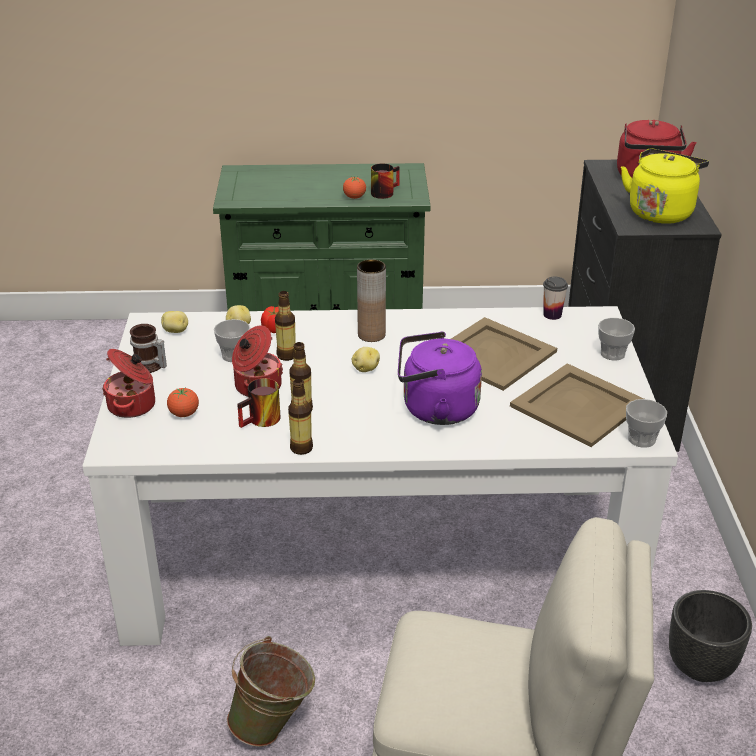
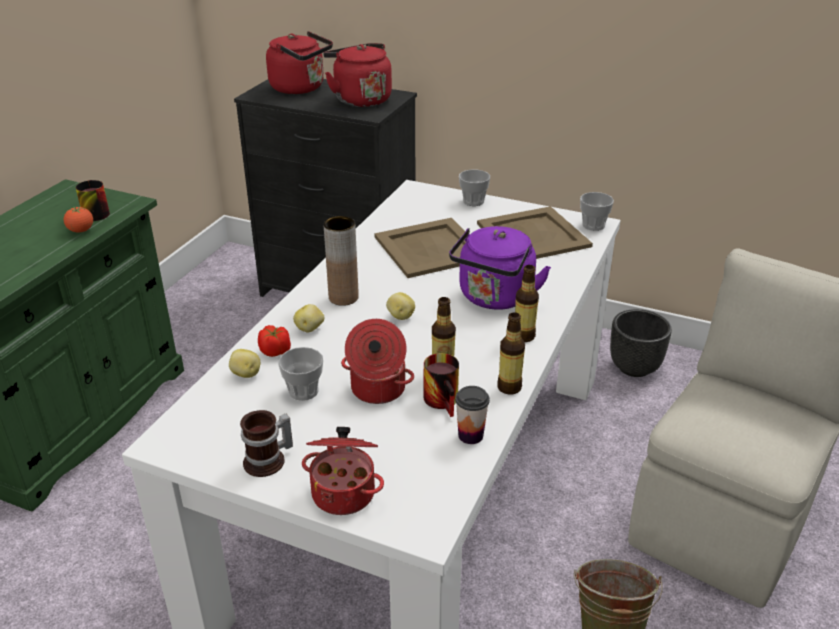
camera: 65 degrees left, 0 degrees up
potato [161,311,188,333] -> potato moved to [293,304,324,332]
tomato [167,387,199,417] -> none
bottle [275,291,296,361] -> bottle moved to [515,265,539,342]
cup [543,277,568,320] -> cup moved to [455,386,490,444]
yellow kettle [621,148,709,224] -> red kettle [323,43,392,107]

